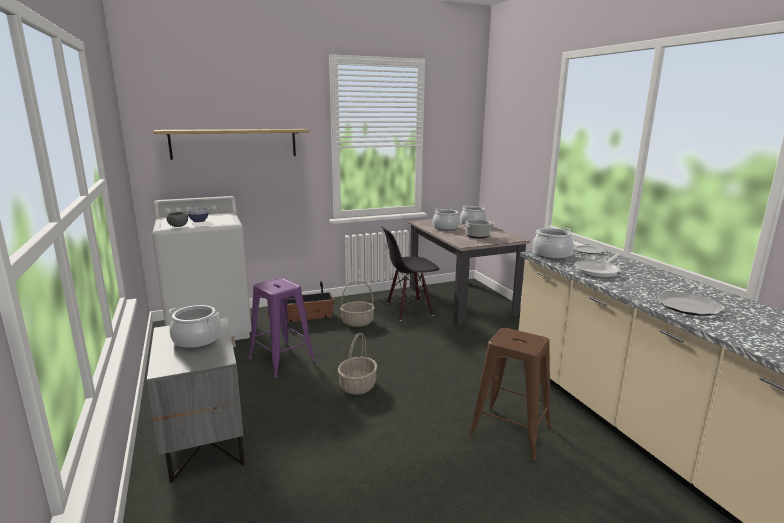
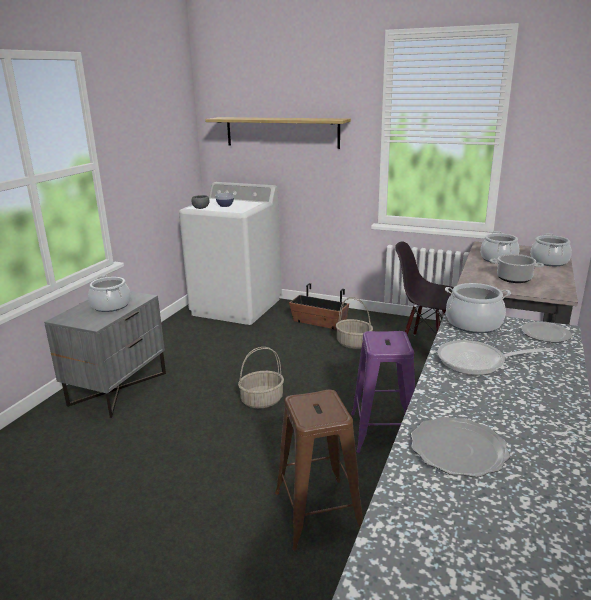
camera: 45 degrees right, 5 degrees up
purple stool [248,278,316,378] -> purple stool moved to [351,331,415,453]

